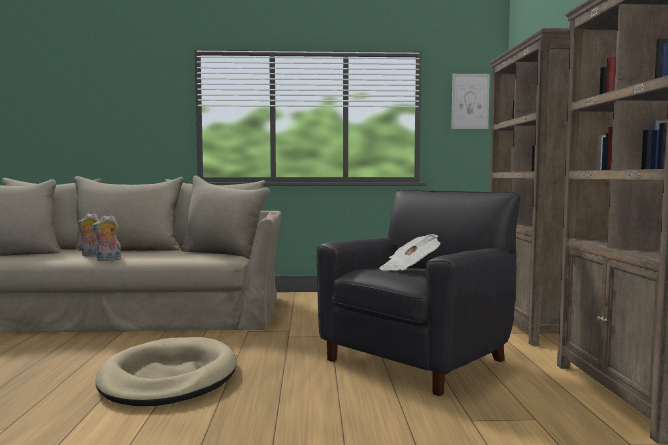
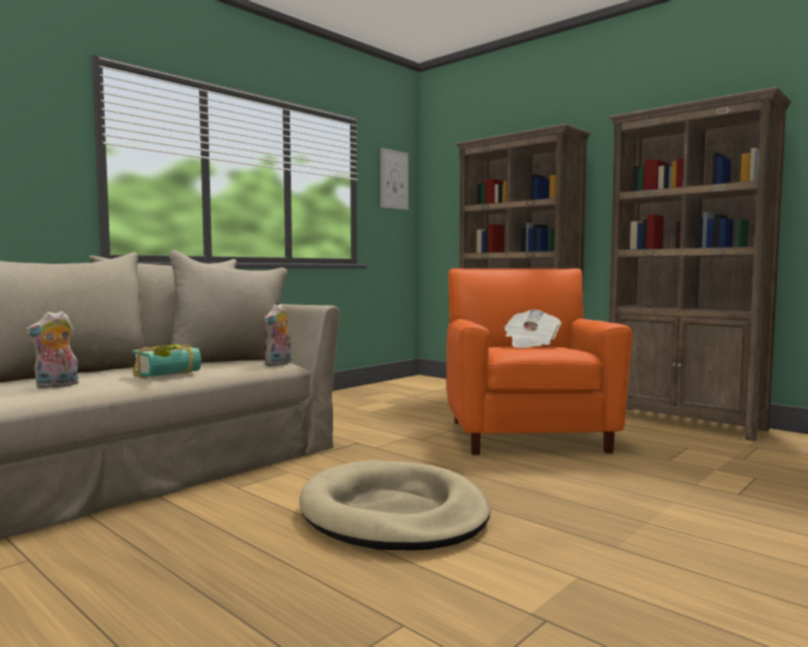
camera: 45 degrees left, 0 degrees up
plush toy [91,215,121,261] -> plush toy moved to [264,304,291,366]
black armchair [317,190,520,396] -> orange armchair [446,268,633,455]
none -> book [132,344,201,378]

